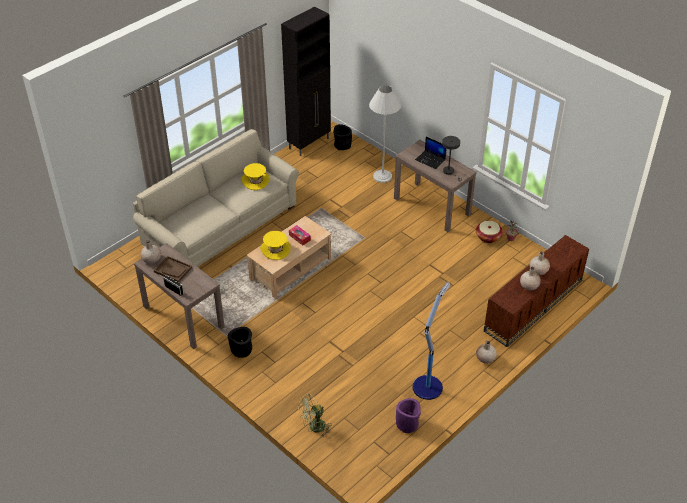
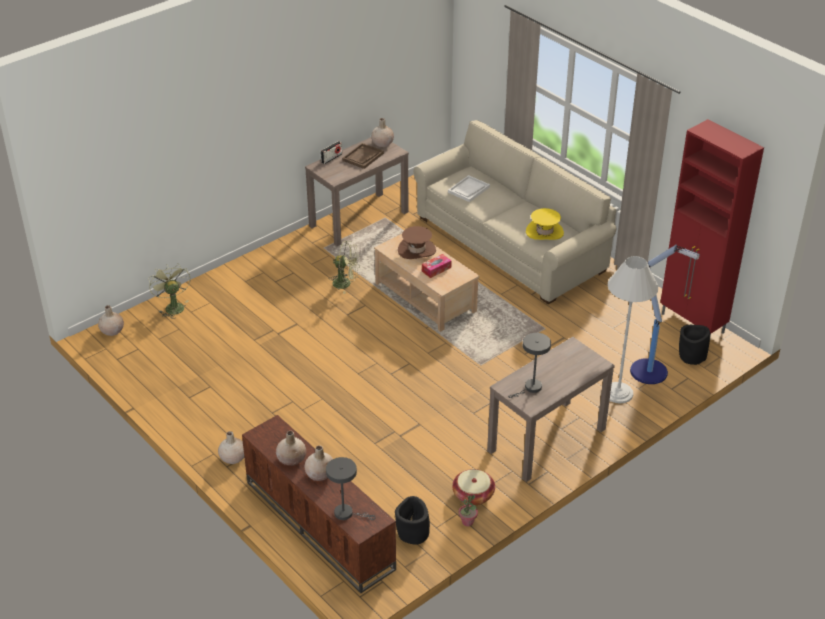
camera: 95 degrees right, 5 degrees down
black planter [228,327,252,358] -> black planter moved to [395,496,430,545]
yellow hat [260,231,291,260] -> brown hat [398,226,436,259]
black cabinet [281,7,331,156] -> red cabinet [660,119,764,336]
purple planter [396,398,421,433] -> none
floor lamp [413,282,450,400] -> floor lamp moved to [630,244,700,384]
laptop [415,137,447,169] -> none
none -> beige vase [98,305,124,336]
none -> grey table lamp [326,457,376,520]
none -> green fan [330,241,360,294]
none -> white tray [448,175,490,202]

